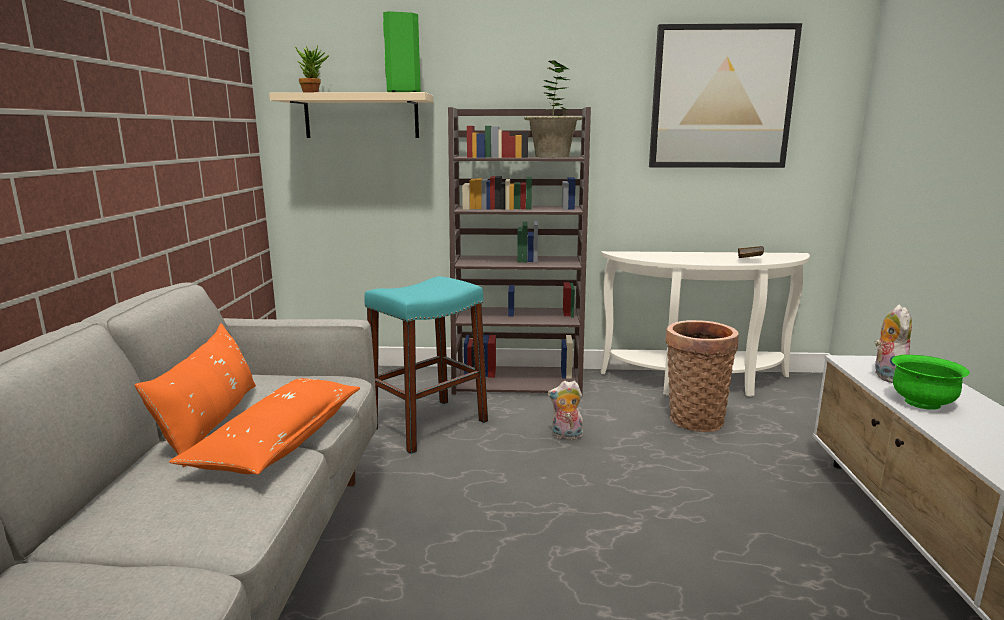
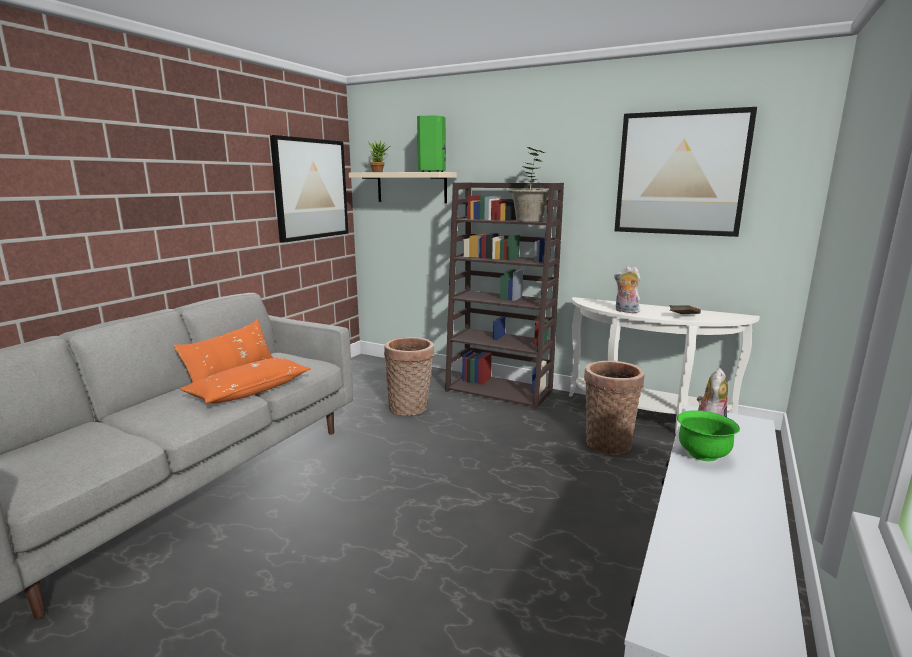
camera: 25 degrees right, 0 degrees up
turquoise stool [364,276,488,454] -> basket [384,337,434,416]
plush toy [548,381,584,440] -> plush toy moved to [614,266,641,313]
none -> picture [270,135,348,243]

